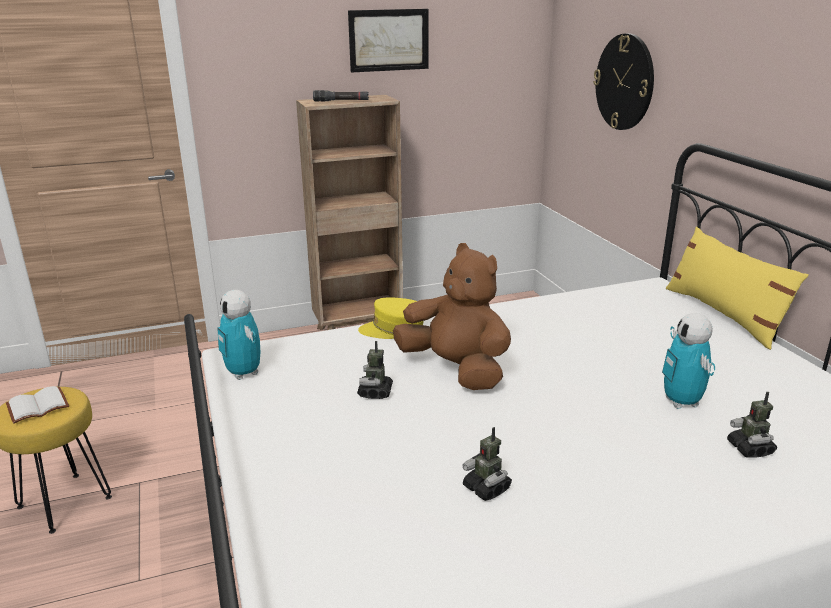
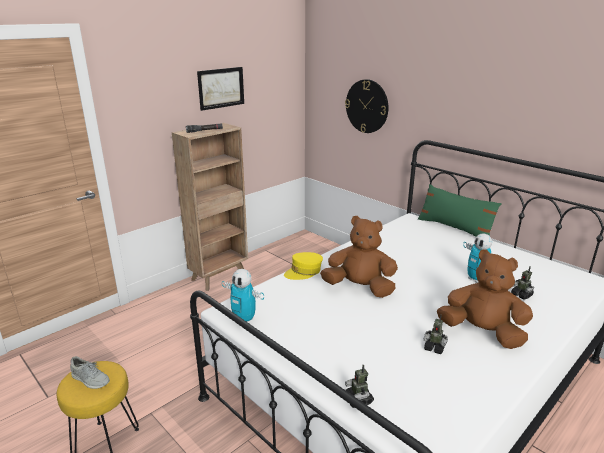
camera: 25 degrees left, 0 degrees up
white book [6,386,69,424] -> grey shoe [70,356,110,389]
toy robot [357,341,393,399] -> toy robot moved to [345,365,374,408]
yellow pillow [666,227,809,350] -> green pillow [418,184,502,236]
none -> brown plush toy [437,249,533,349]

